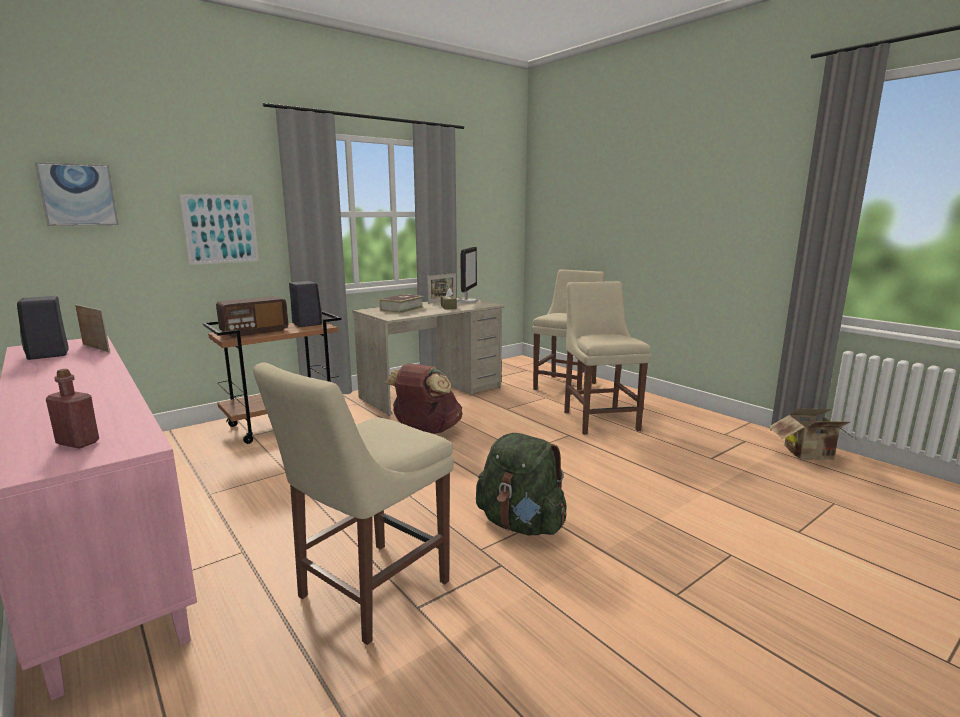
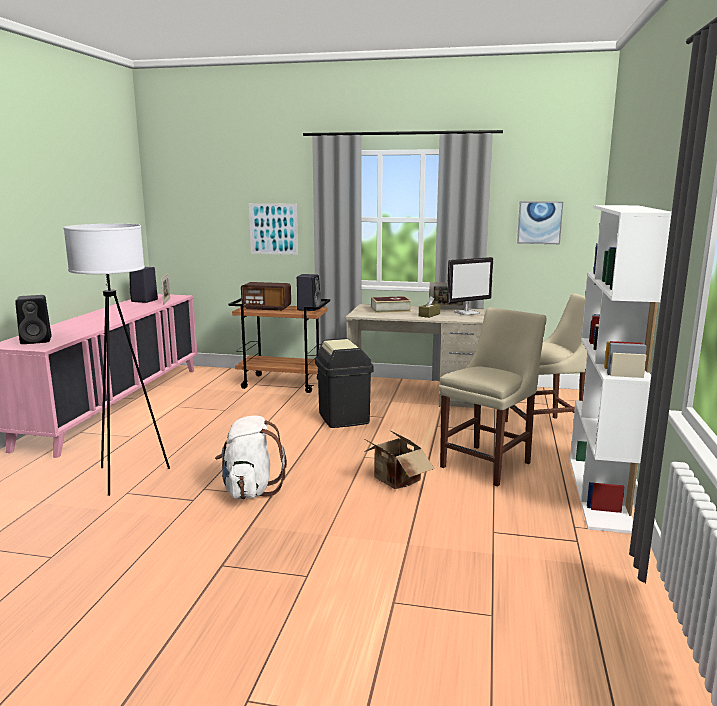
camera: 50 degrees right, 0 degrees up
picture [35,162,119,226] -> picture moved to [517,201,563,244]
red bottle [46,369,99,448] -> black speaker [15,295,51,344]
beige chair [253,363,454,645] -> white floor lamp [63,224,170,496]
brown backpack [384,364,463,434] -> black trash can [315,338,374,428]
green backpack [476,433,567,535] -> white backpack [215,415,287,499]
cardboard box [769,408,858,460] -> cardboard box moved to [363,431,435,489]
none -> white bookcase [570,205,672,534]

